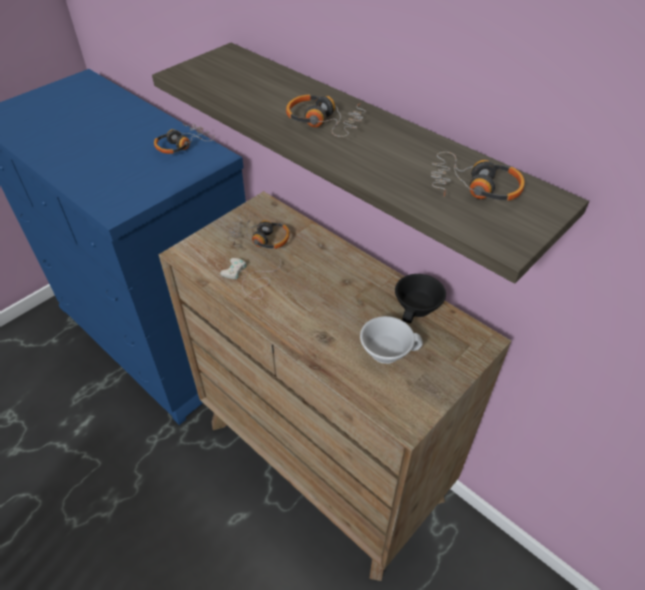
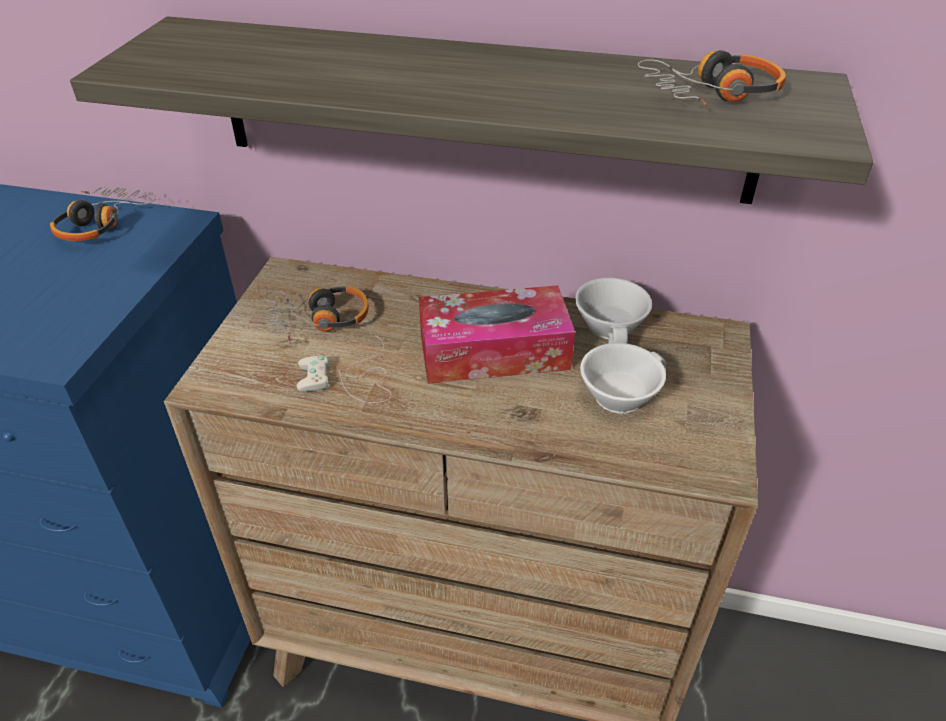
camera: 30 degrees left, 5 degrees down
headphones [286,95,366,137] -> none
black cup [395,274,446,323] -> white cup [575,278,652,344]
none -> tissue box [419,285,575,384]

